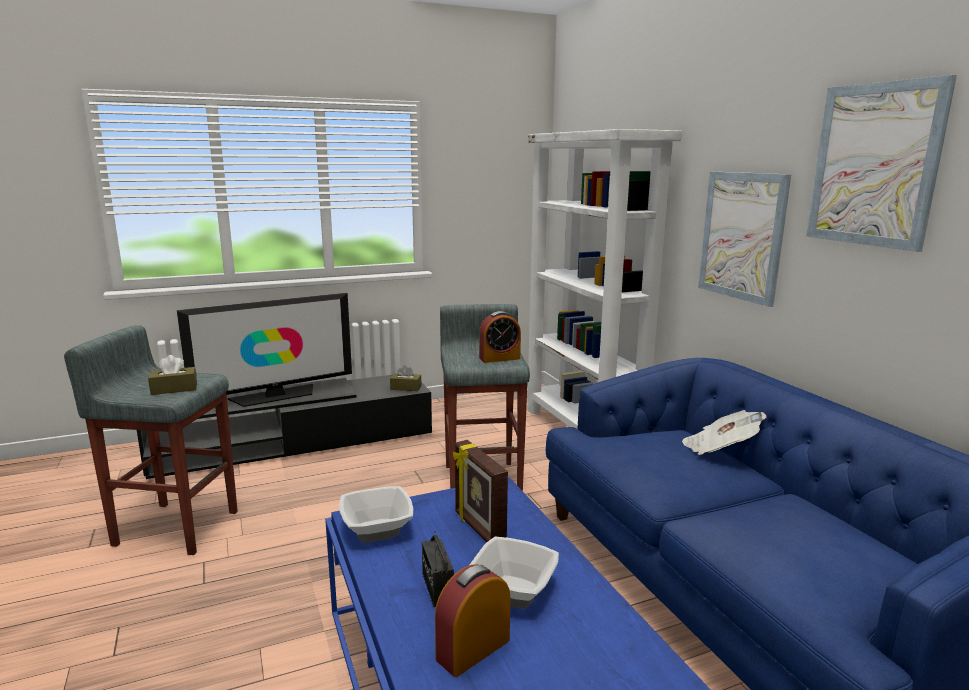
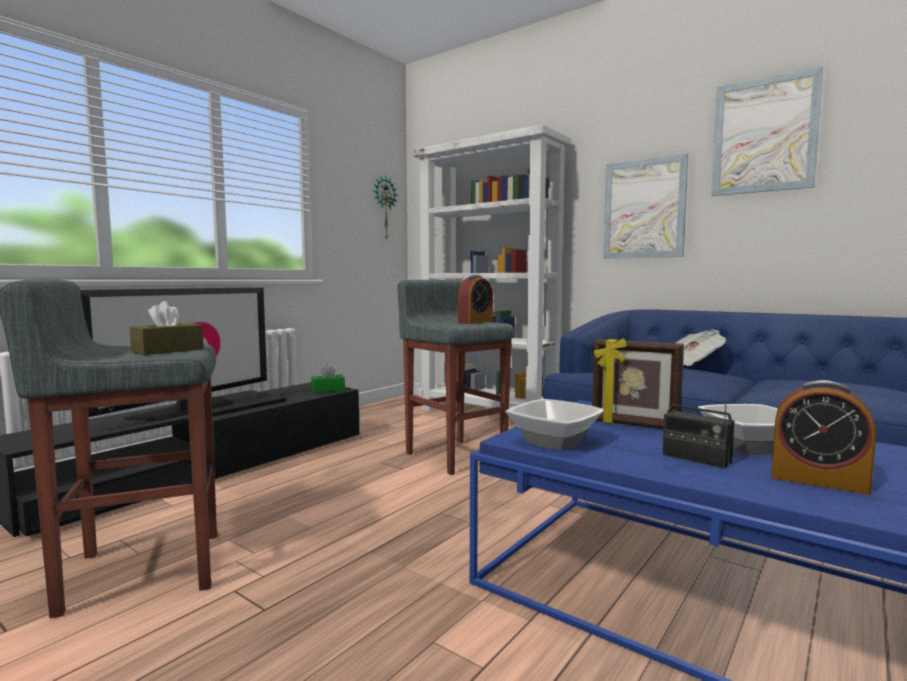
camera: 30 degrees left, 10 degrees down
brown tissue box [390,365,421,391] -> green tissue box [311,364,345,393]
alarm clock [435,564,510,677] -> alarm clock turned 75 degrees counterclockwise [771,380,876,495]
none -> wall clock [374,175,398,241]

